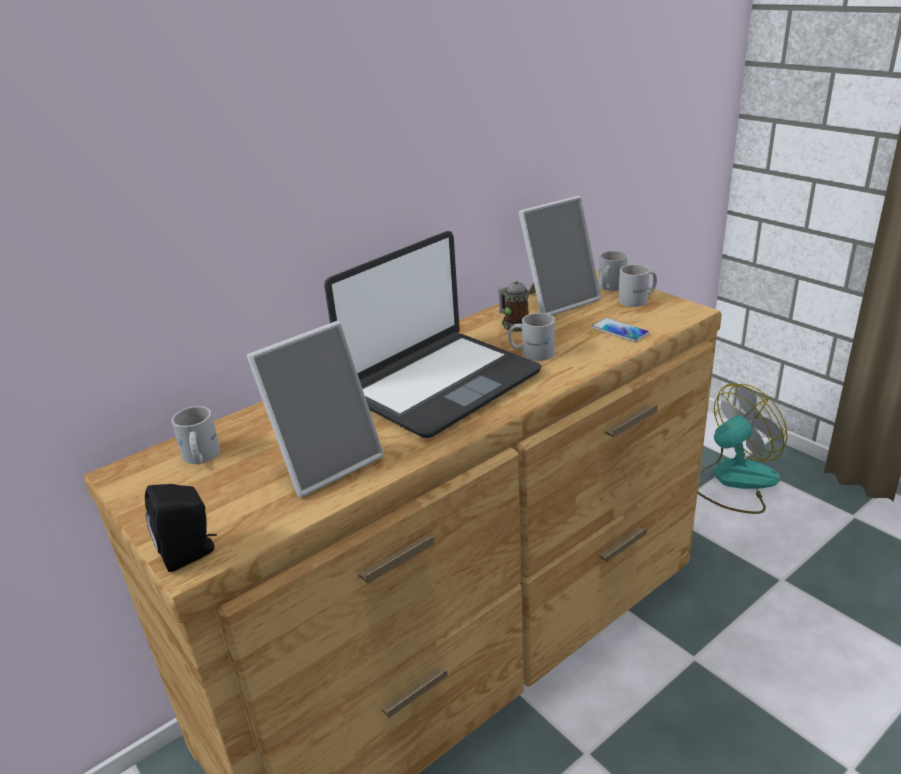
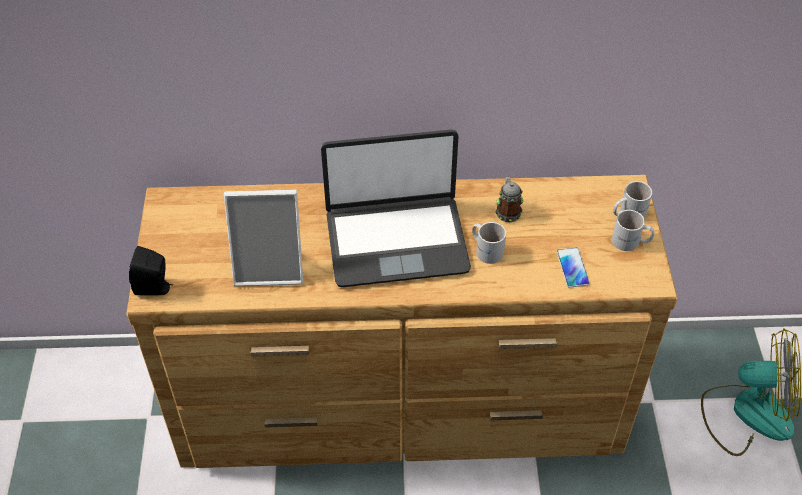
camera: 35 degrees right, 20 degrees up
white mug [172,406,221,464] -> none
picture frame [518,196,601,315] -> none

